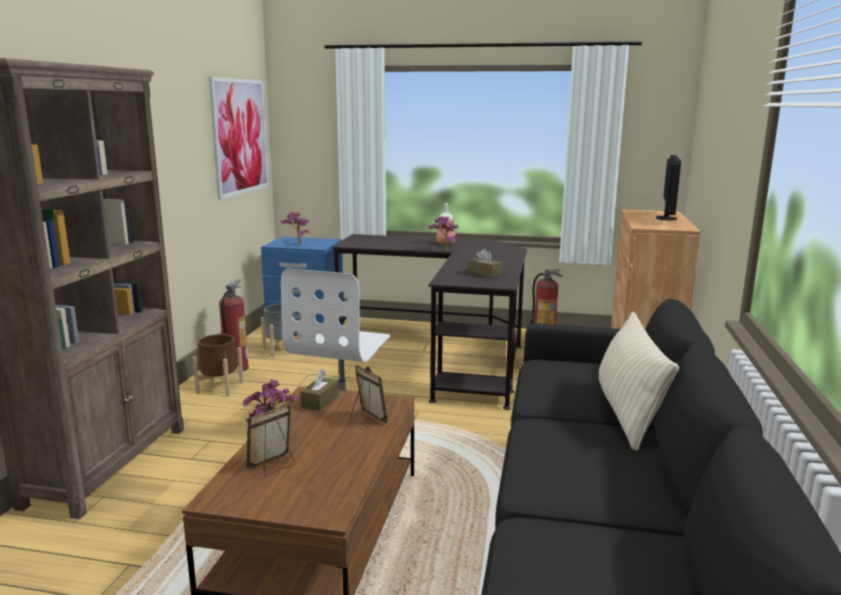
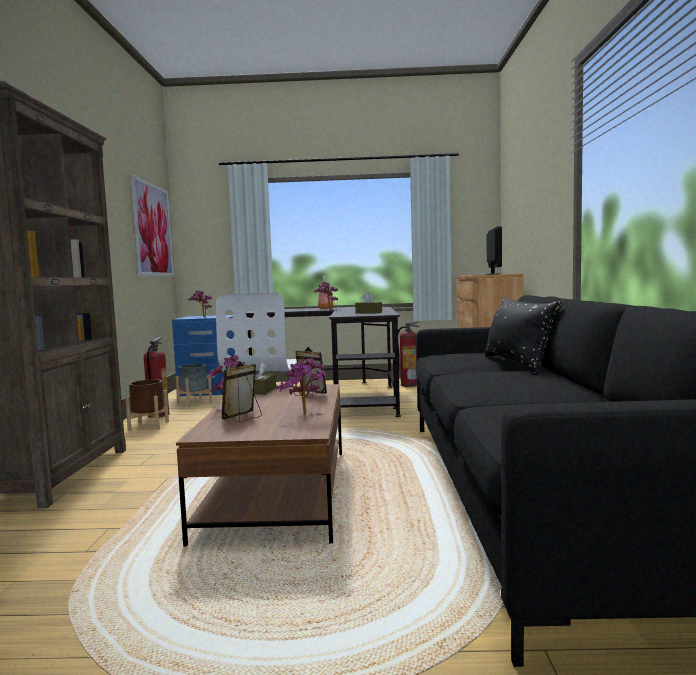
camera: 10 degrees left, 10 degrees down
beige pillow [599,312,679,451] -> black pillow [485,297,562,375]
none -> potted plant [276,358,326,414]

